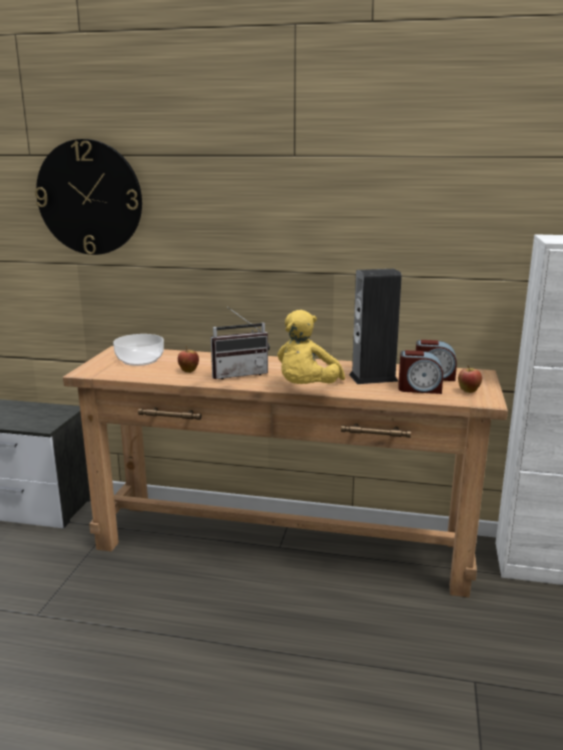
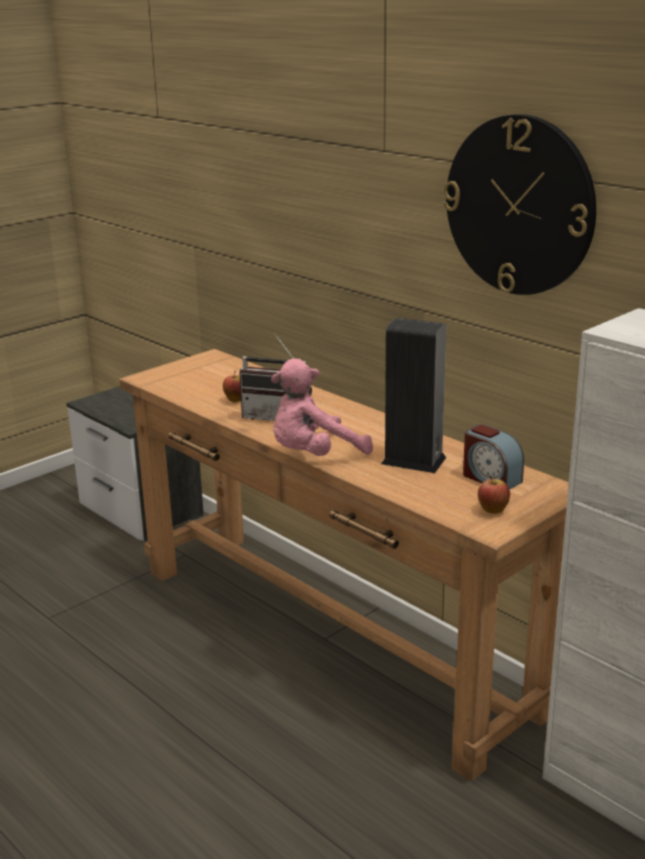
camera: 35 degrees right, 5 degrees up
wall clock [35,139,142,255] -> wall clock moved to [443,114,596,295]
bowl [113,334,164,366] -> none
yellow plush toy [277,310,345,384] -> pink plush toy [271,359,373,456]
alarm clock [398,350,443,394] -> none

